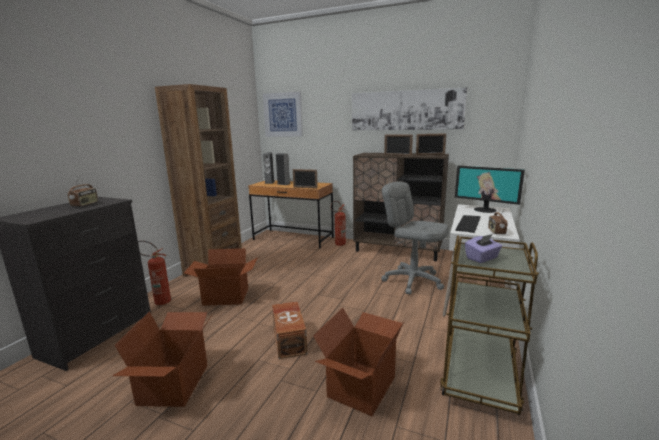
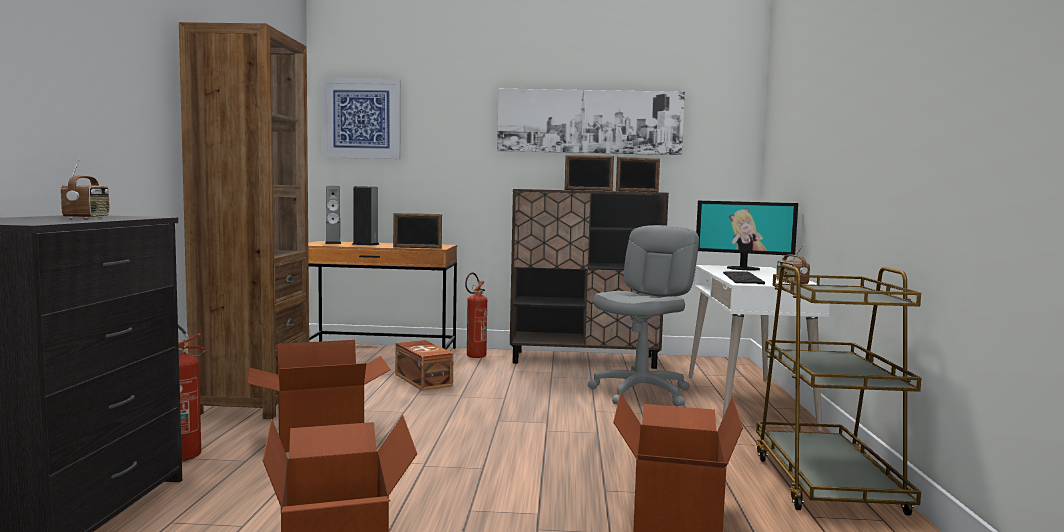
camera: 20 degrees left, 10 degrees down
brown storage box [272,301,307,359] -> brown storage box moved to [395,340,454,391]
grey office chair [381,181,449,294] -> grey office chair turned 105 degrees clockwise [588,225,699,406]
purple tissue box [465,234,502,263] -> none

